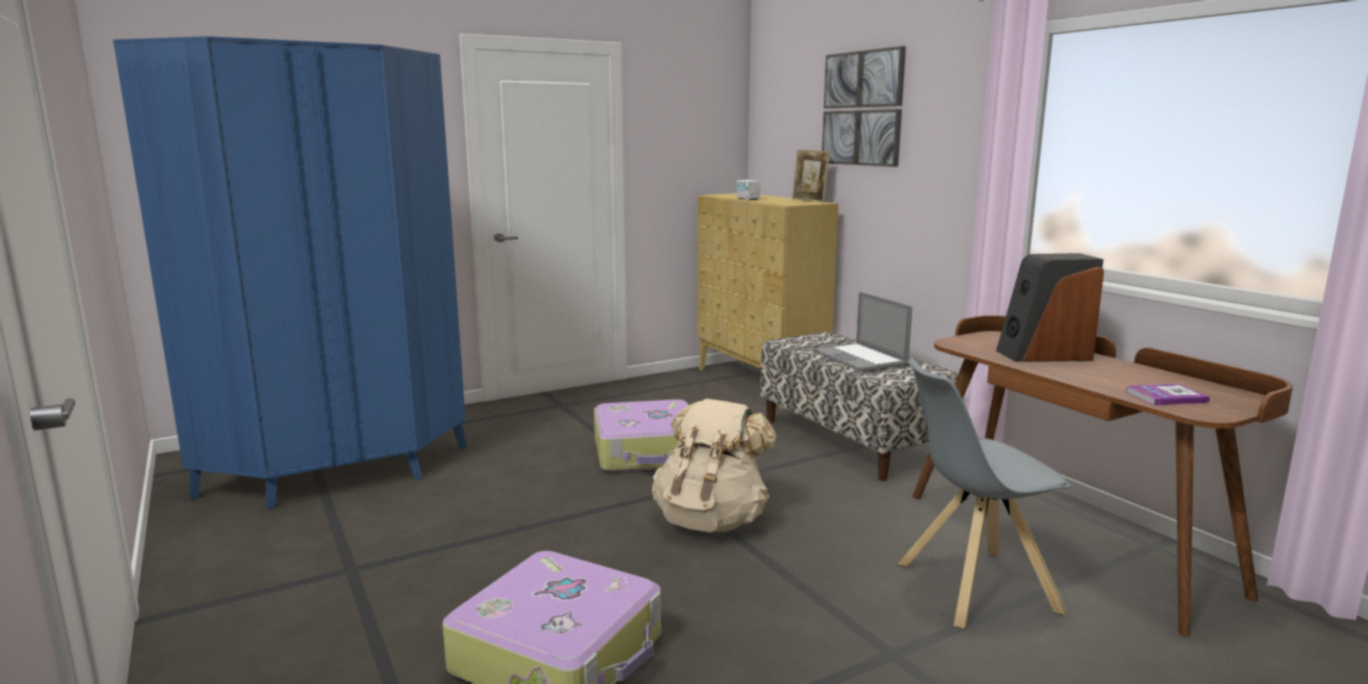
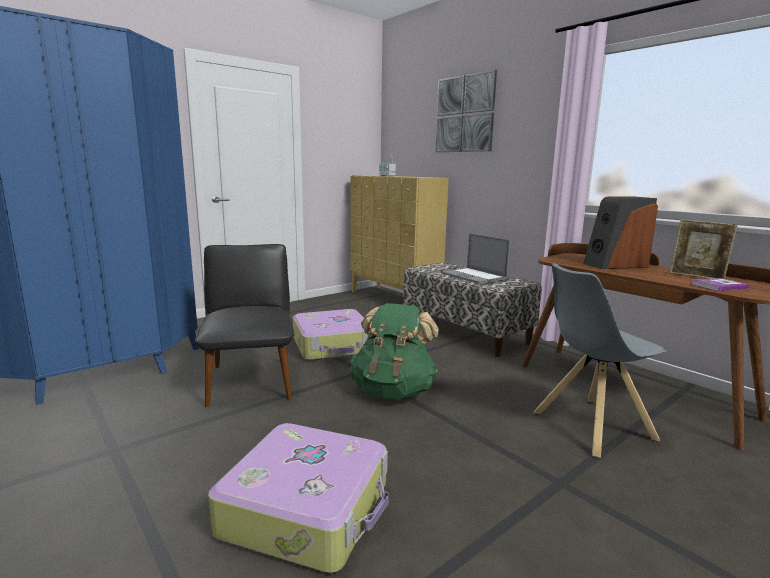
camera: 10 degrees left, 0 degrees up
beige backpack [652,399,776,532] -> green backpack [350,303,439,400]
picture frame [792,149,830,202] -> picture frame moved to [670,219,738,279]
none -> black chair [195,244,294,407]

